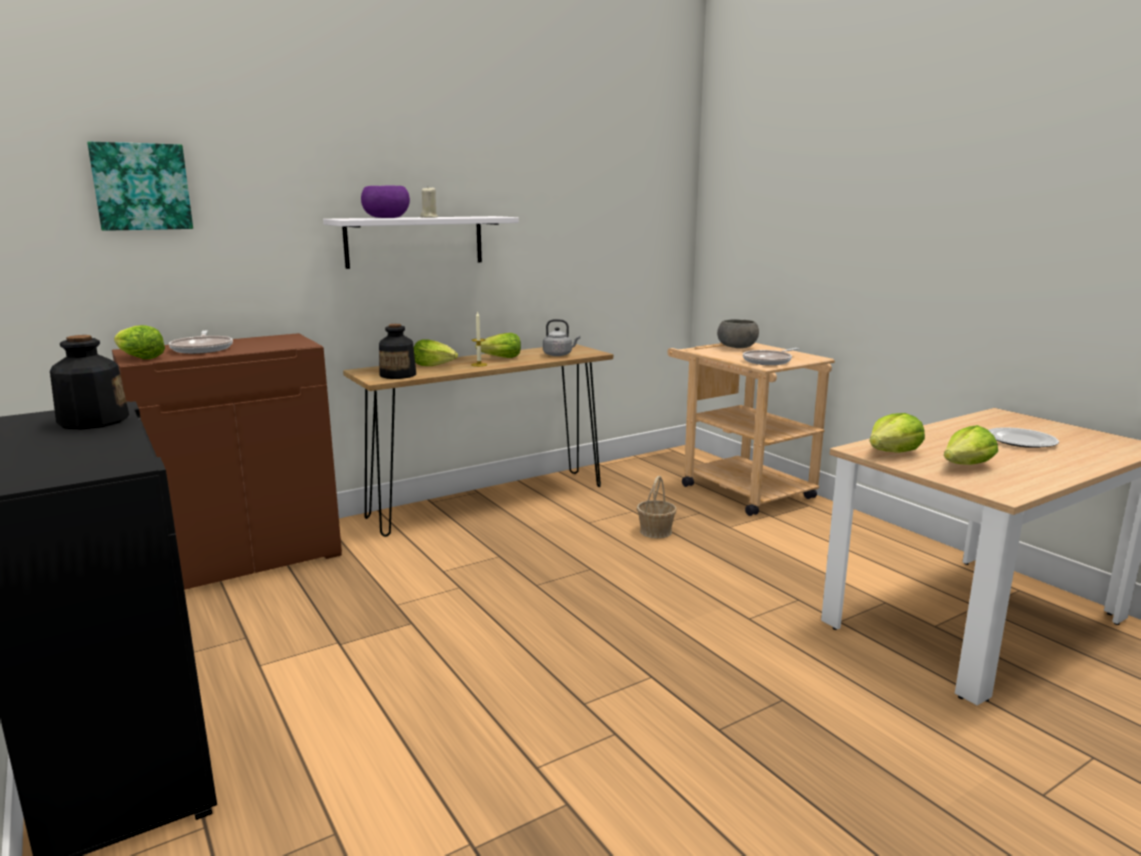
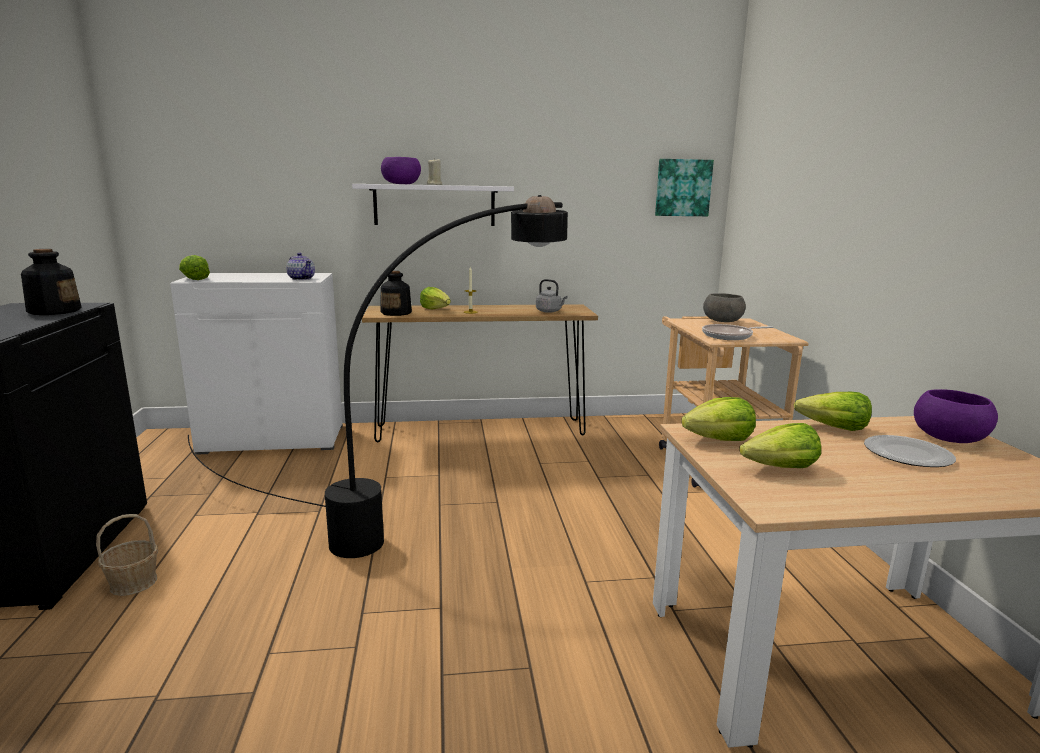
camera: 25 degrees right, 0 degrees up
picture [87,142,193,231] -> picture moved to [655,159,714,216]
brown cabinet [112,333,342,590] -> white cabinet [170,273,343,455]
frying pan [169,330,233,354] -> none
lettuce [475,333,521,358] -> lettuce moved to [794,392,872,431]
basket [637,476,677,538] -> basket moved to [96,514,158,596]
none -> black floor lamp [188,195,568,558]
none -> teapot [286,253,315,280]
none -> purple bowl [914,389,998,443]

